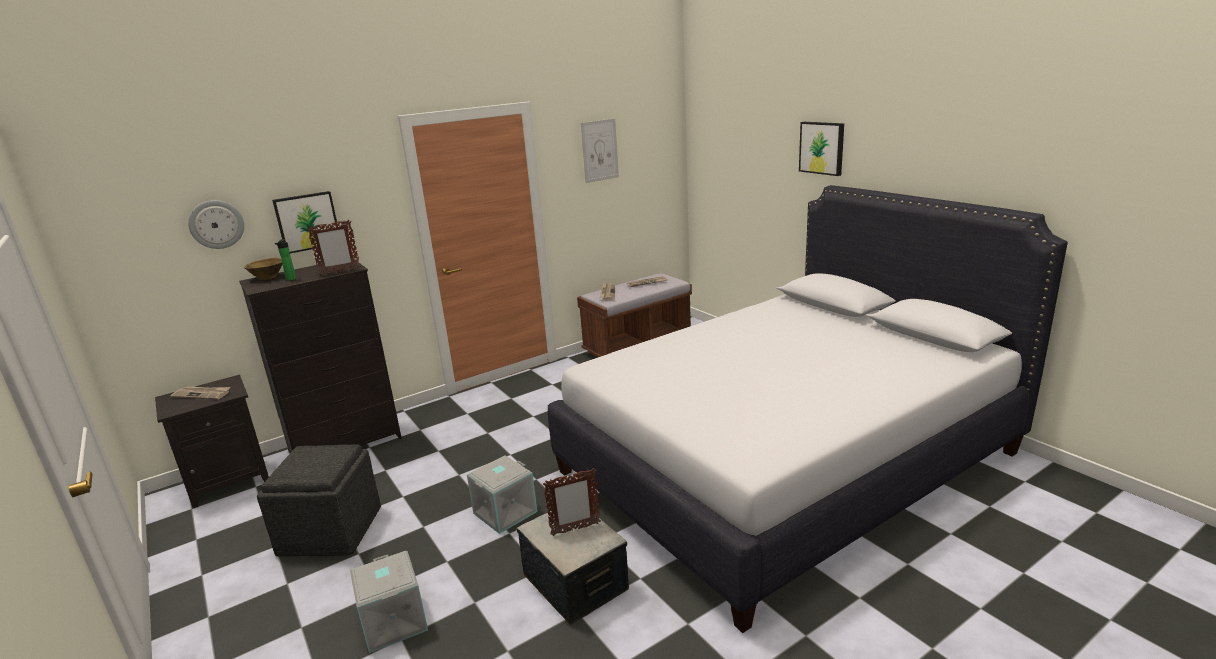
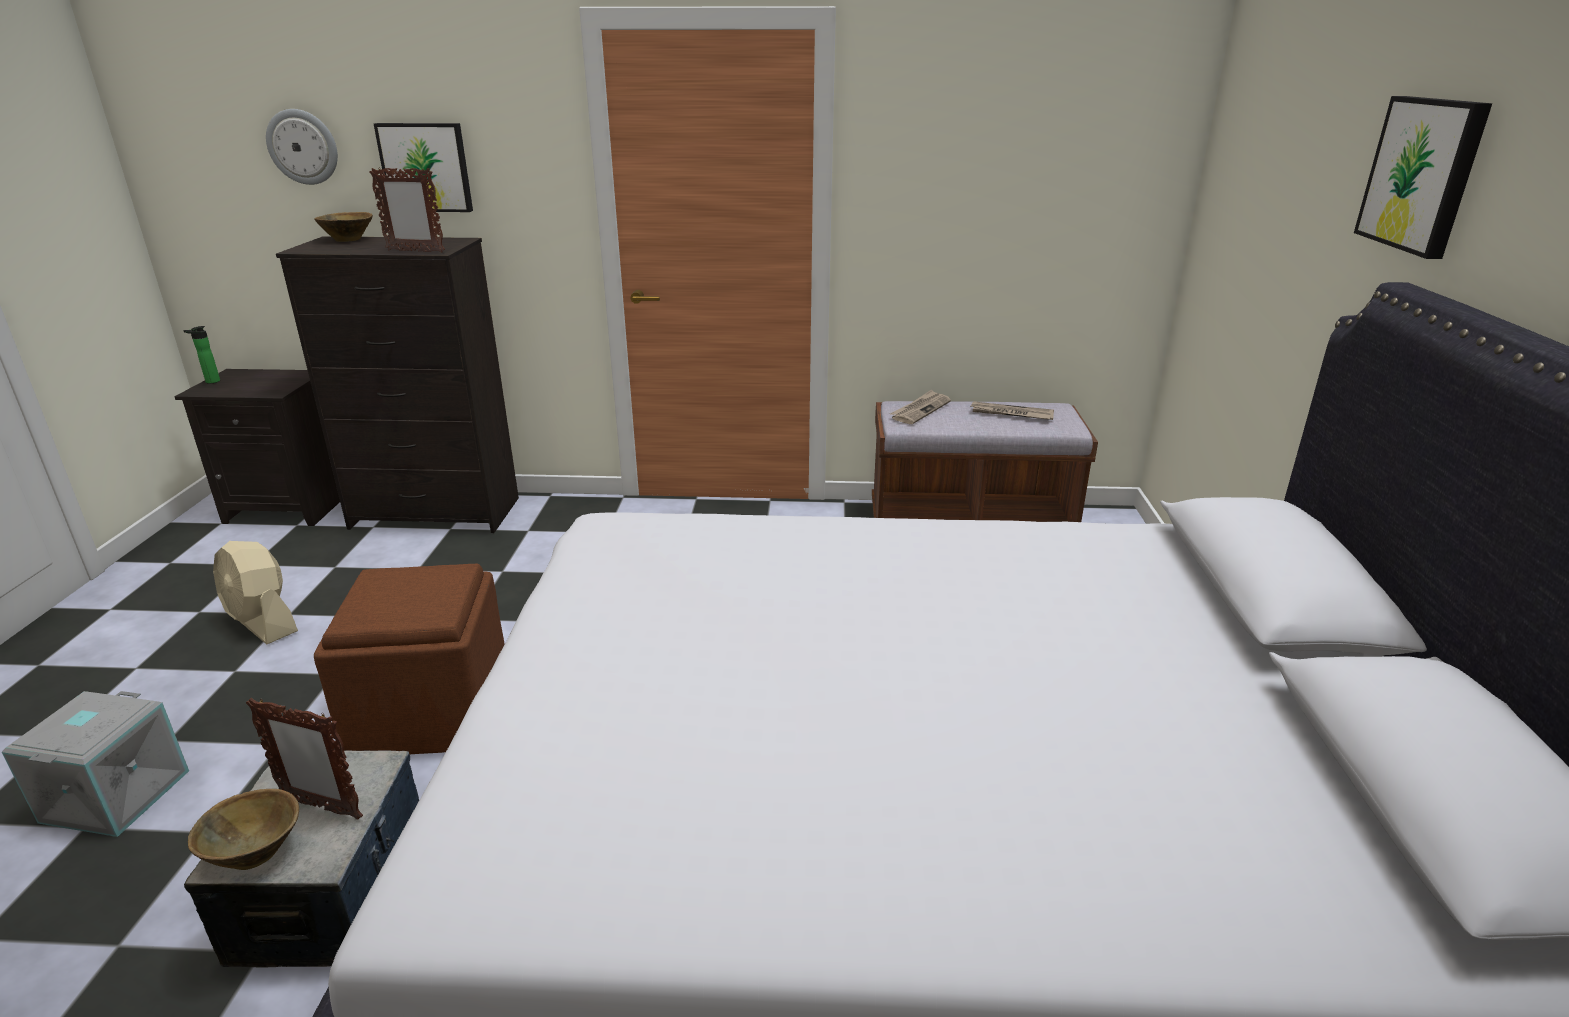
camera: 35 degrees right, 5 degrees up
newspaper [171,386,231,399] -> none
grey ottoman [257,444,381,557] -> beige fan [213,541,298,644]
bottle [275,239,296,281] -> bottle moved to [183,326,220,384]
grey storage box [467,455,538,534] -> brown ottoman [314,564,505,754]
picture [581,118,619,183] -> none
none -> brown bowl [188,789,299,870]

